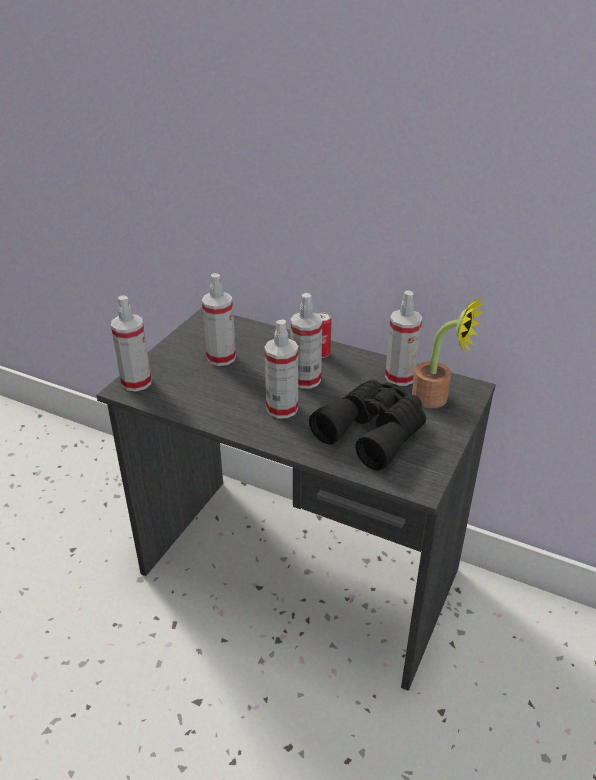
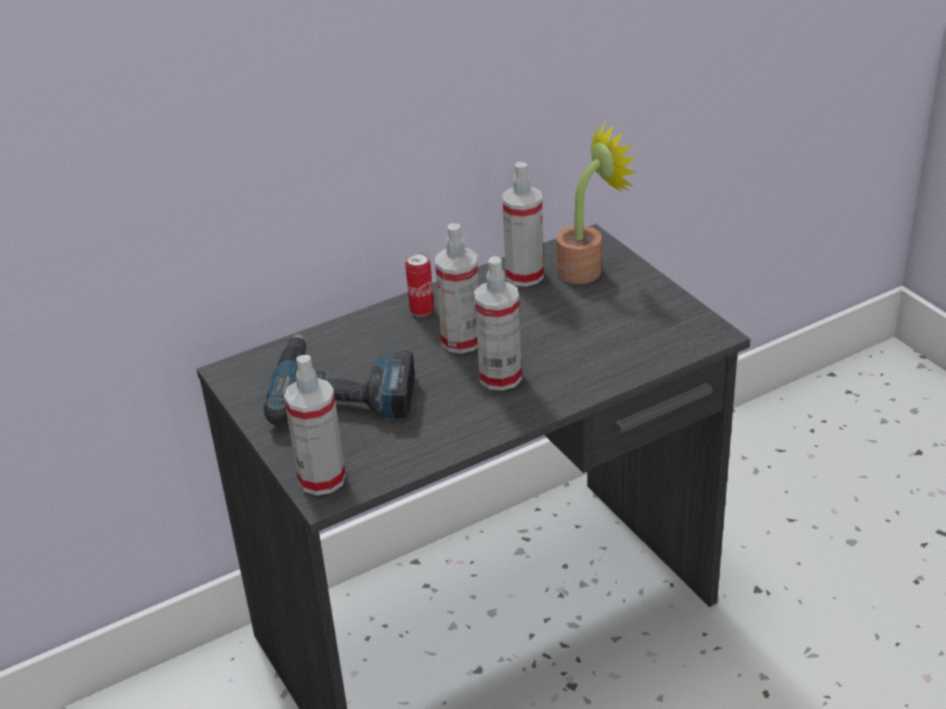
camera: 55 degrees left, 0 degrees up
spray bottle [202,273,236,366] -> power drill [263,334,415,425]
black binoculars [309,380,426,471] -> none

